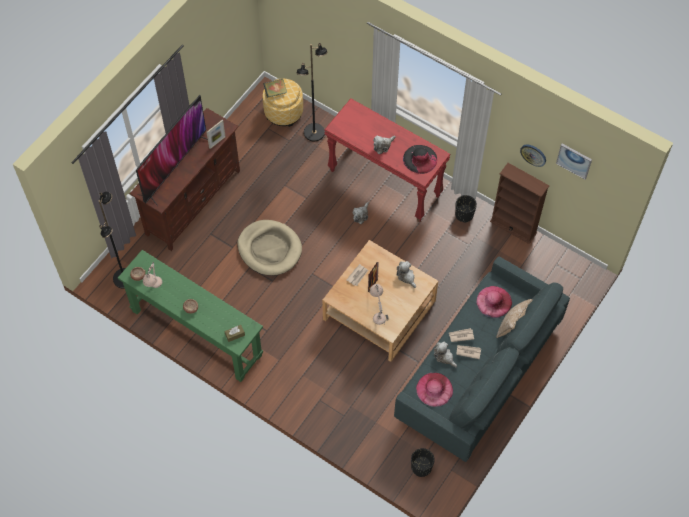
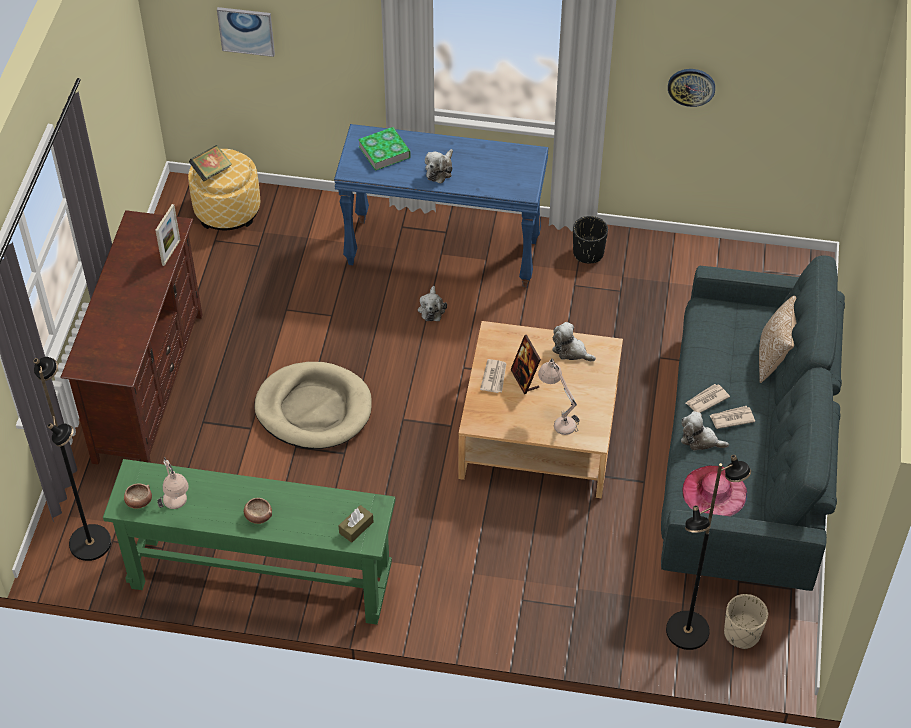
camera: 25 degrees left, 10 degrees down
television [136,95,208,206] -> none
black floor lamp [296,43,328,141] -> black floor lamp moved to [666,455,751,650]
red console table [324,98,450,223] -> blue console table [334,124,549,287]
black hat [403,145,437,174] -> none
black planter [411,448,435,477] -> beige planter [724,594,768,649]
pink hat [476,286,512,318] -> none
brown bookcase [490,163,549,244] -> none
picture [556,144,592,179] -> picture moved to [217,7,275,57]
none -> book [358,127,411,171]

